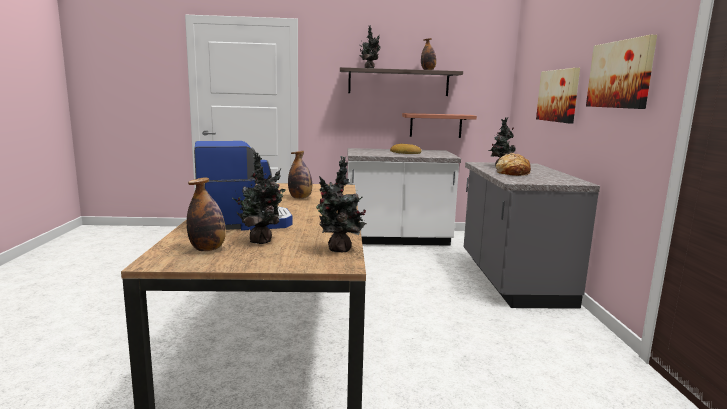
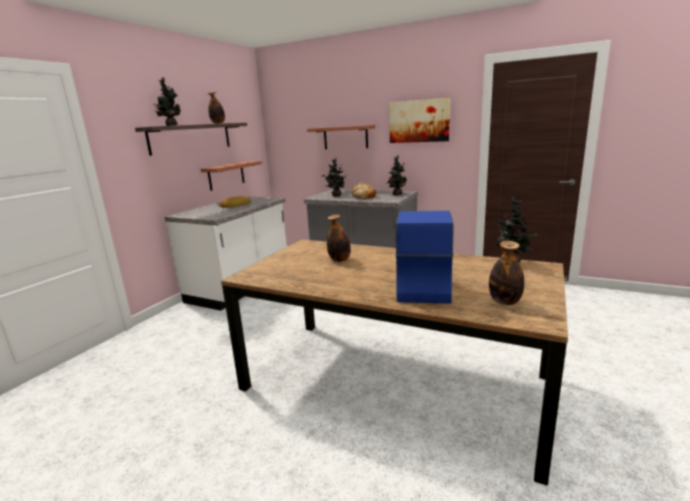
camera: 60 degrees left, 5 degrees up
potted plant [232,153,285,244] -> potted plant moved to [387,155,407,195]
picture [536,68,580,124] -> shelf [307,125,375,149]

